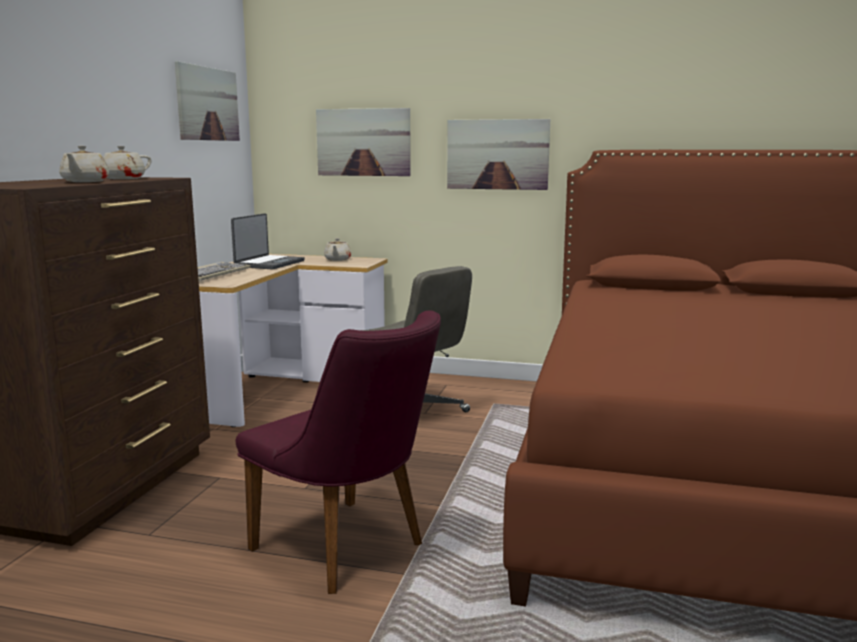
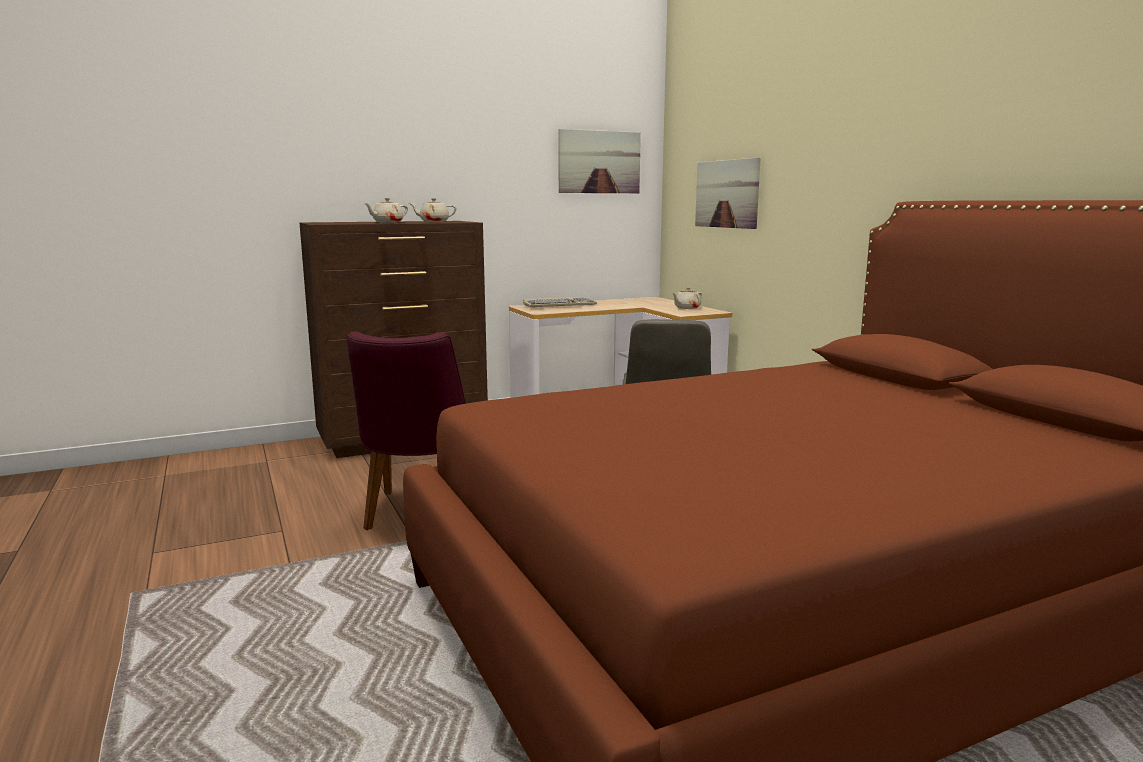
camera: 50 degrees right, 0 degrees up
laptop [231,213,305,269] -> none
picture [447,119,550,190] -> none

